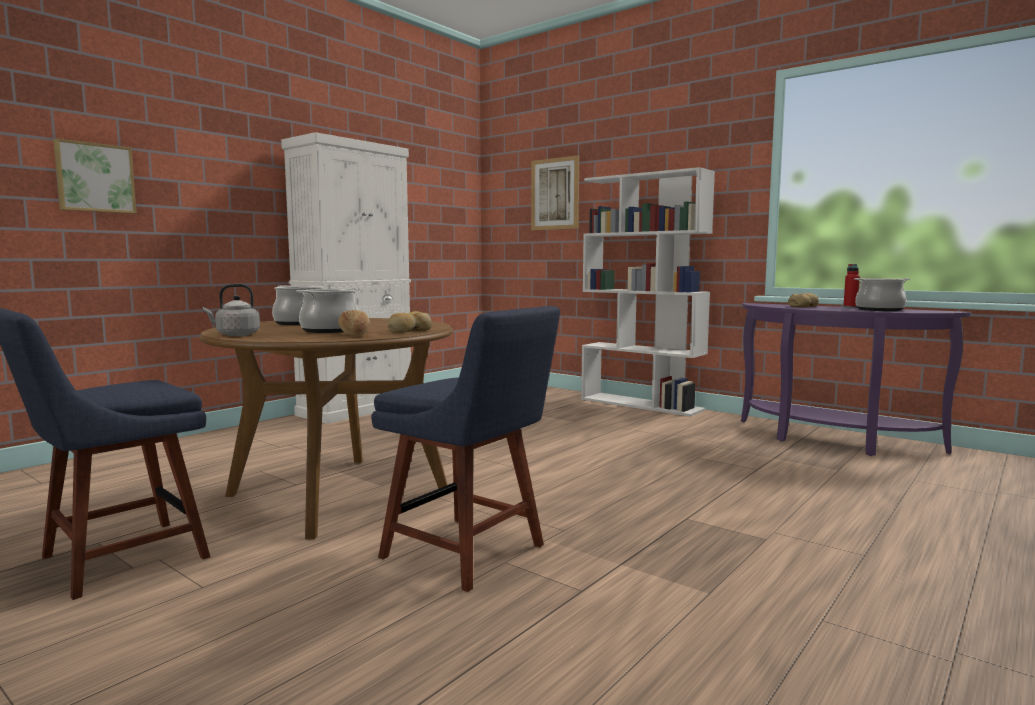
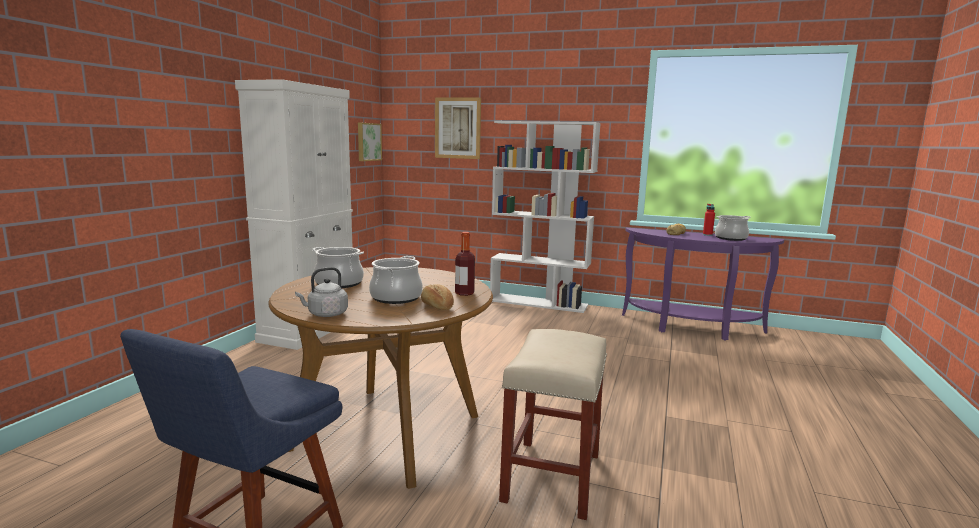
camera: 20 degrees left, 5 degrees up
picture [53,138,136,214] -> picture moved to [358,123,382,161]
blue chair [371,306,560,592] -> beige stool [499,329,607,520]
bread [387,311,432,333] -> bottle [455,232,475,296]

